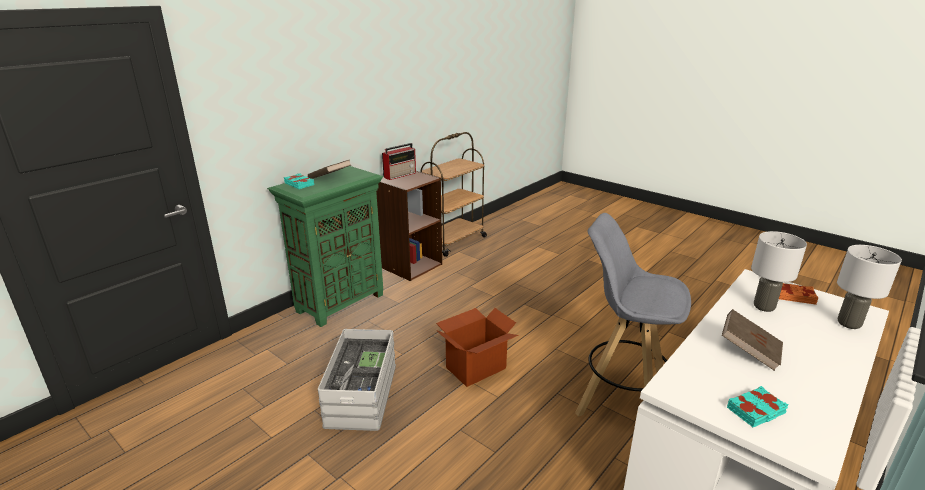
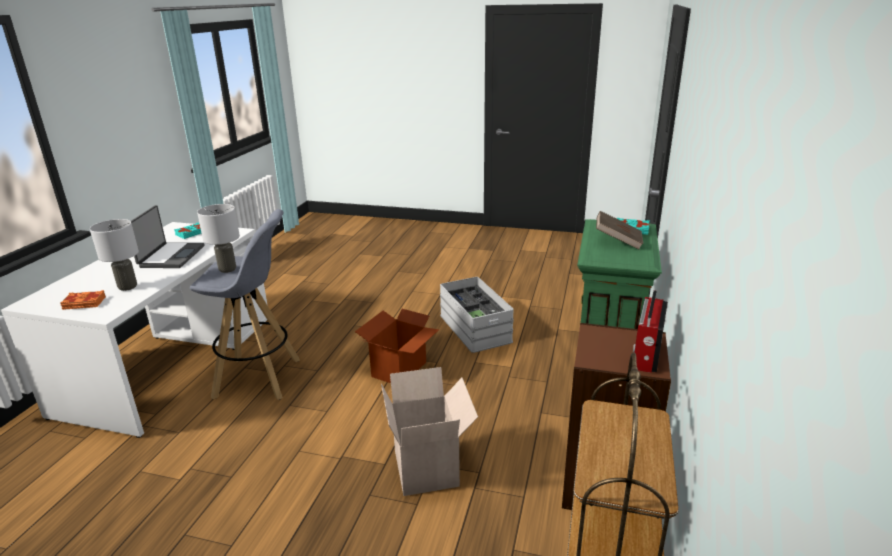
camera: 155 degrees right, 0 degrees up
brown book [722,309,783,371] -> laptop [131,205,205,268]
white table lamp [837,245,902,329] -> white table lamp moved to [197,204,240,273]
none -> cardboard box [381,367,478,496]

